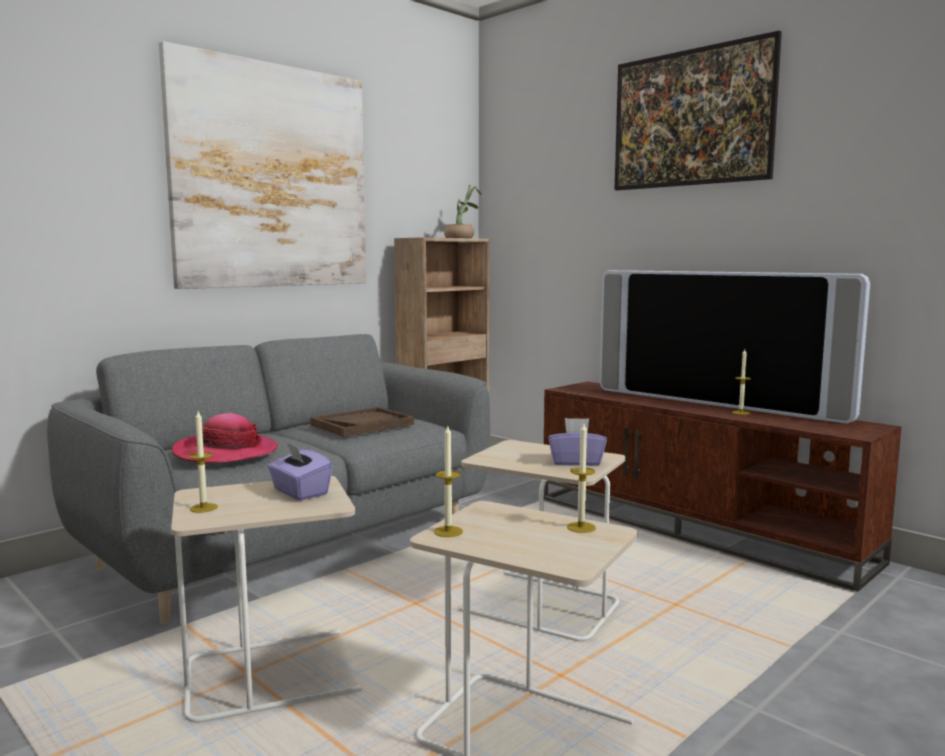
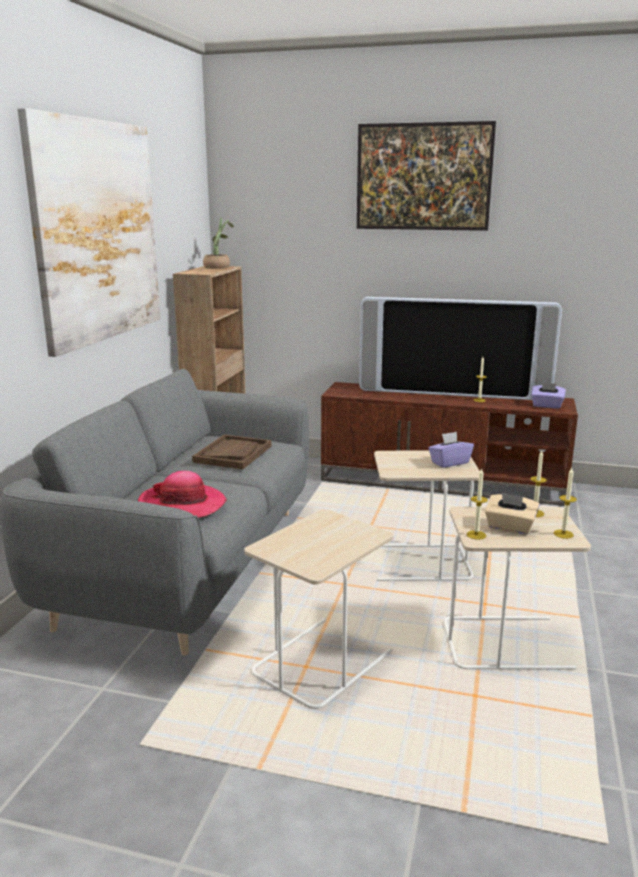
camera: 30 degrees left, 10 degrees up
candle [189,411,218,513] -> candle moved to [553,468,577,539]
purple tissue box [267,443,333,501] -> purple tissue box moved to [531,382,566,409]
none -> beige tissue box [485,493,540,535]

